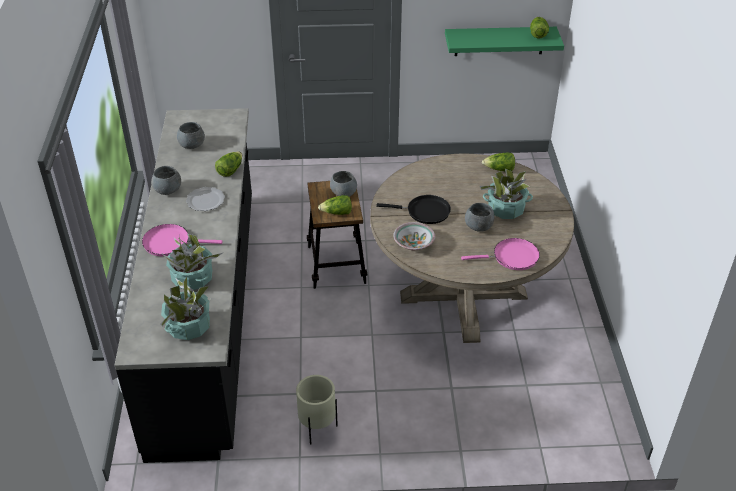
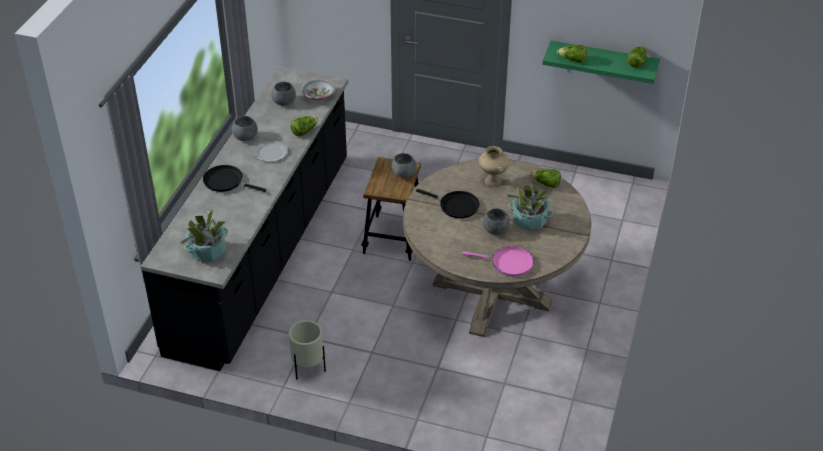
camera: 20 degrees right, 0 degrees up
pink frying pan [142,224,223,256] -> black frying pan [203,165,266,192]
potted plant [163,233,222,290] -> none
lettuce [318,195,352,215] -> lettuce moved to [557,45,587,63]
bowl [393,222,435,250] -> bowl moved to [301,79,335,101]
none -> beige vase [479,146,510,187]

